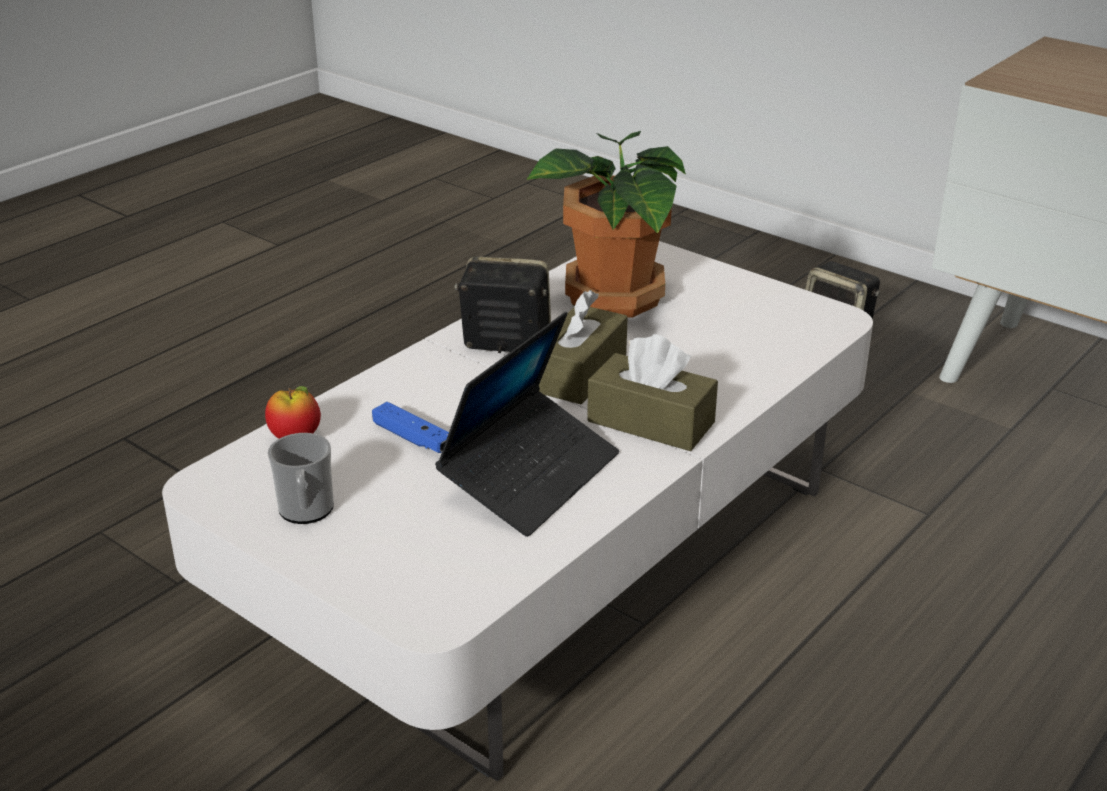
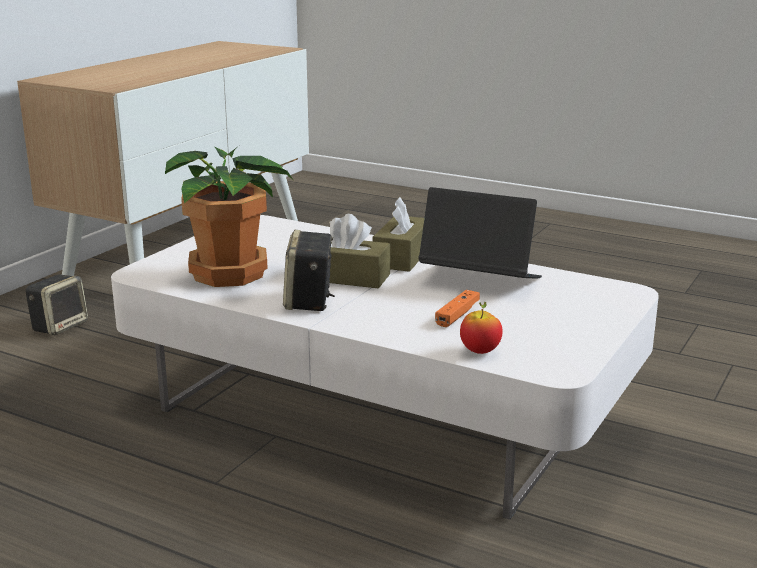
camera: 100 degrees left, 10 degrees down
mug [268,433,334,524] -> none
blue game controller [372,402,449,453] -> orange game controller [435,290,480,327]

